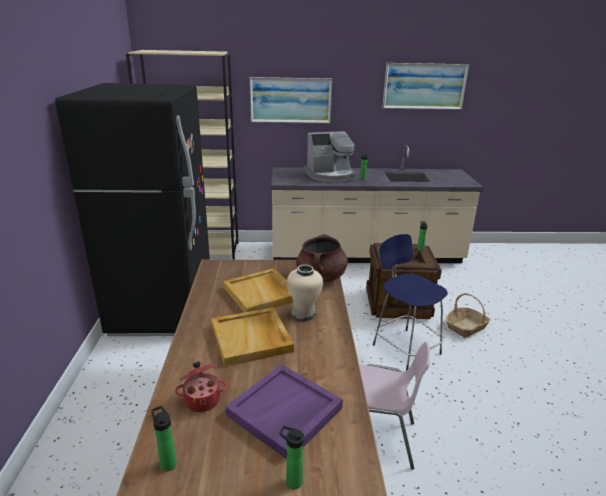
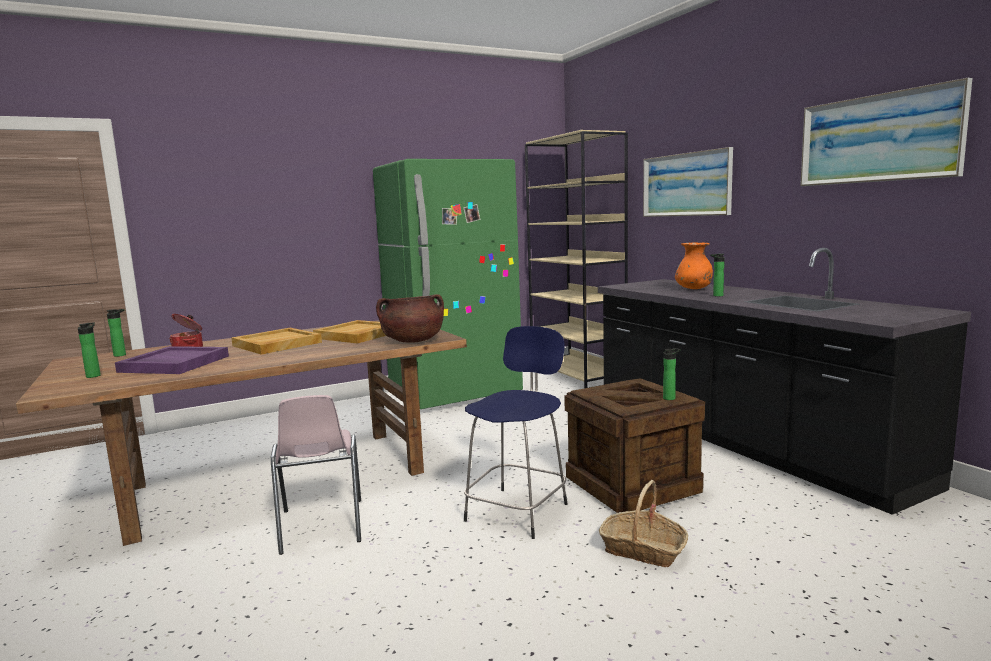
camera: 65 degrees right, 15 degrees down
black fridge [55,83,210,336] -> green fridge [373,159,523,409]
beige counter [271,145,484,263] -> black counter [598,248,971,515]
beige vase [287,264,323,321] -> none
coffee machine [304,131,355,182] -> orange vase [675,242,713,289]

